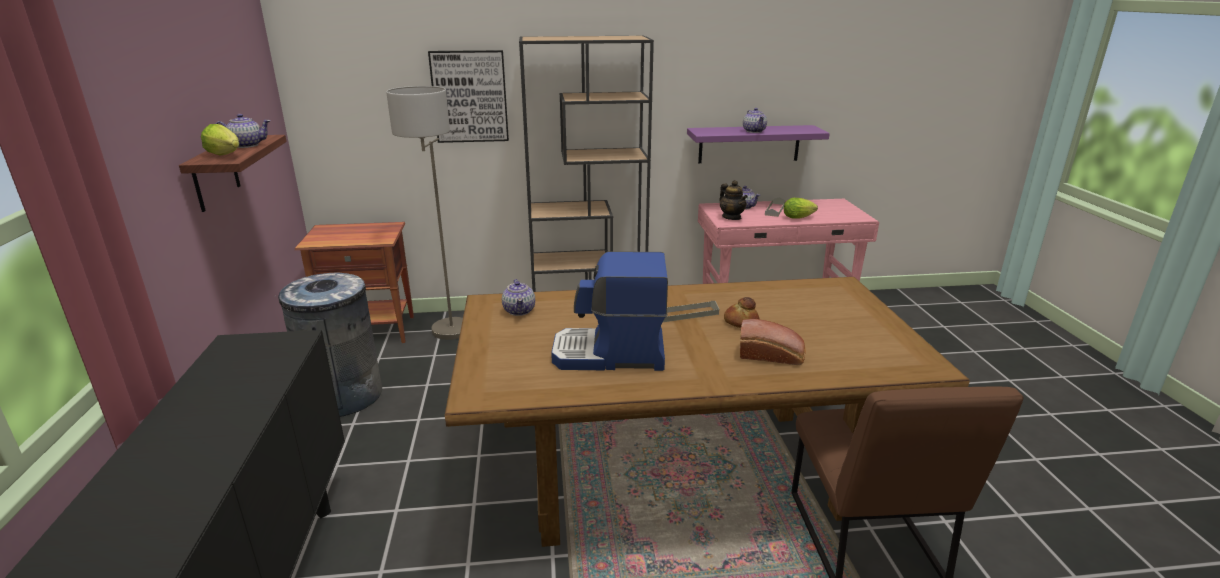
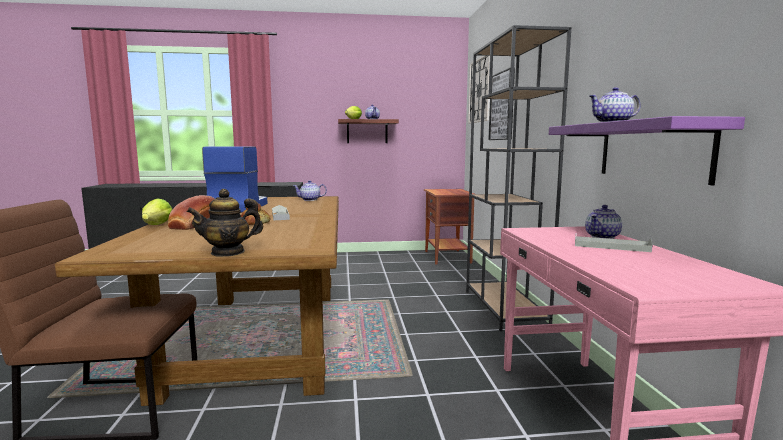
camera: 90 degrees right, 15 degrees down
grey trash can [274,272,382,417] -> none
grey floor lamp [386,86,463,340] -> none
teapot [720,180,748,220] -> teapot moved to [187,189,263,257]
lettuce [784,198,818,219] -> lettuce moved to [142,199,172,225]
none -> wall clock [468,56,490,124]

